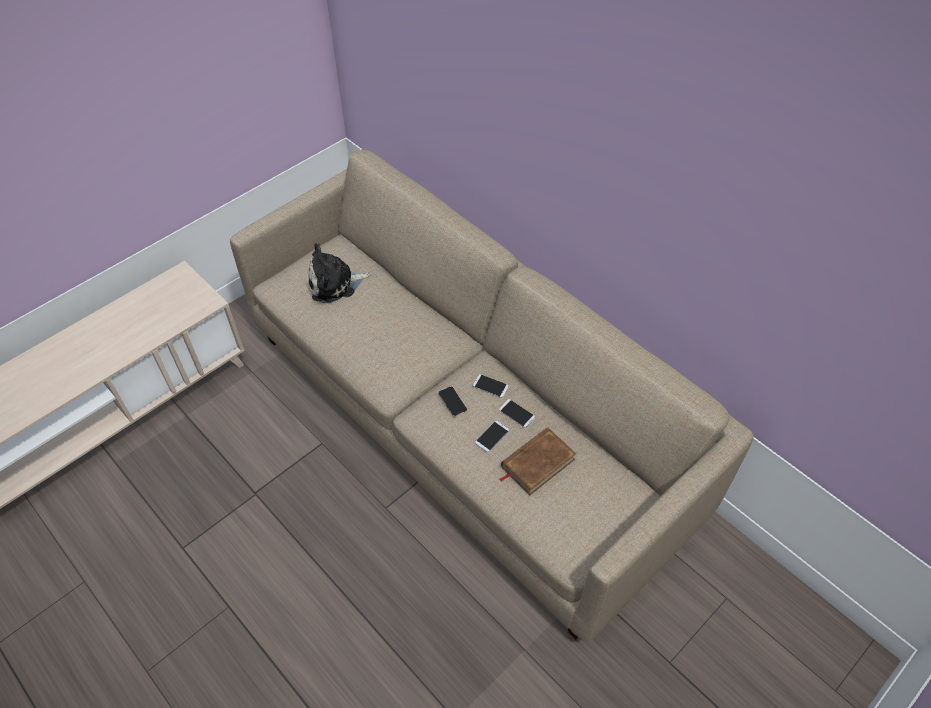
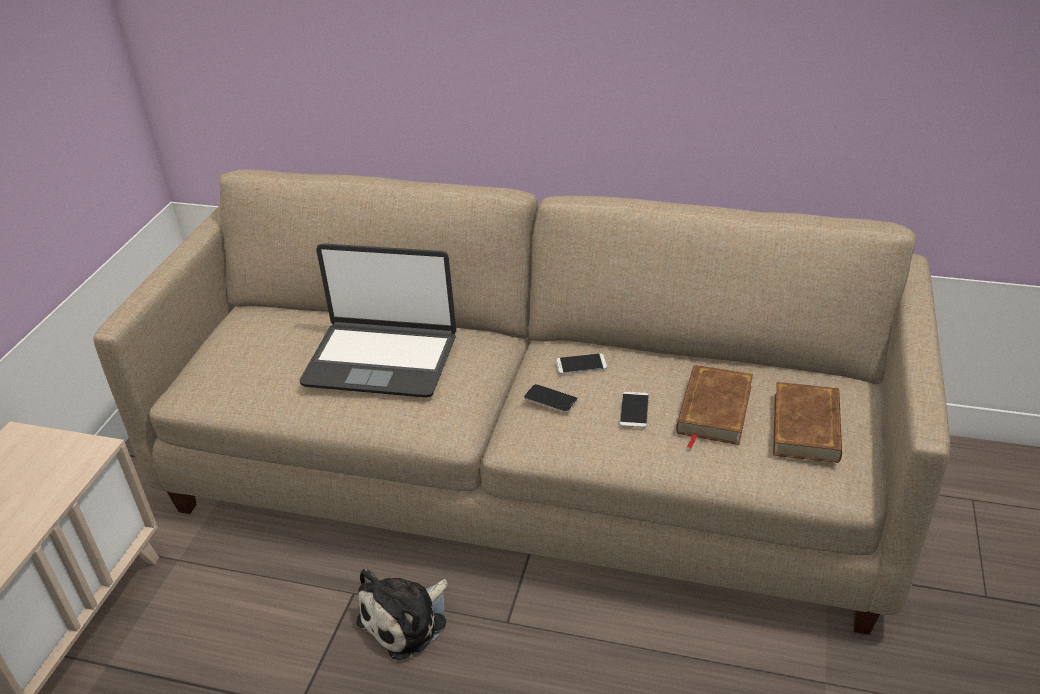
camera: 30 degrees left, 15 degrees down
plush toy [308,242,371,303] -> plush toy moved to [356,568,448,660]
phone [499,399,535,428] -> none
none -> laptop [300,243,456,398]
none -> brown book [773,382,842,463]

